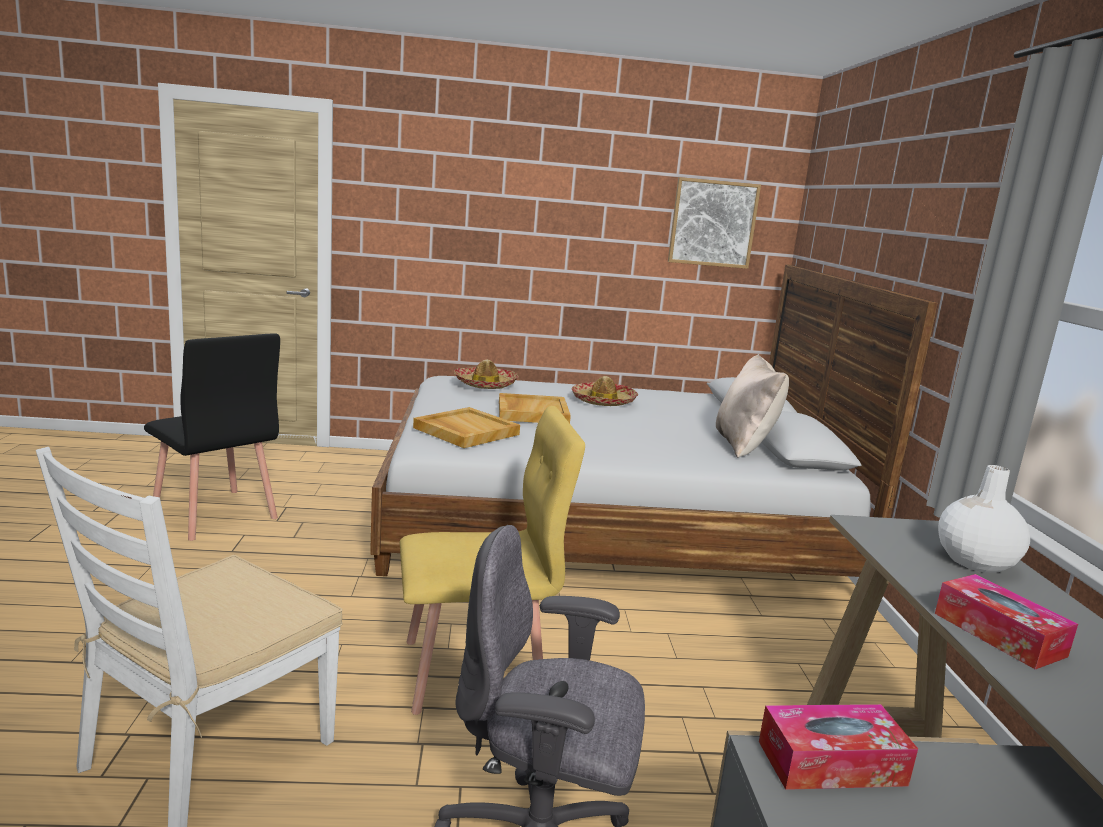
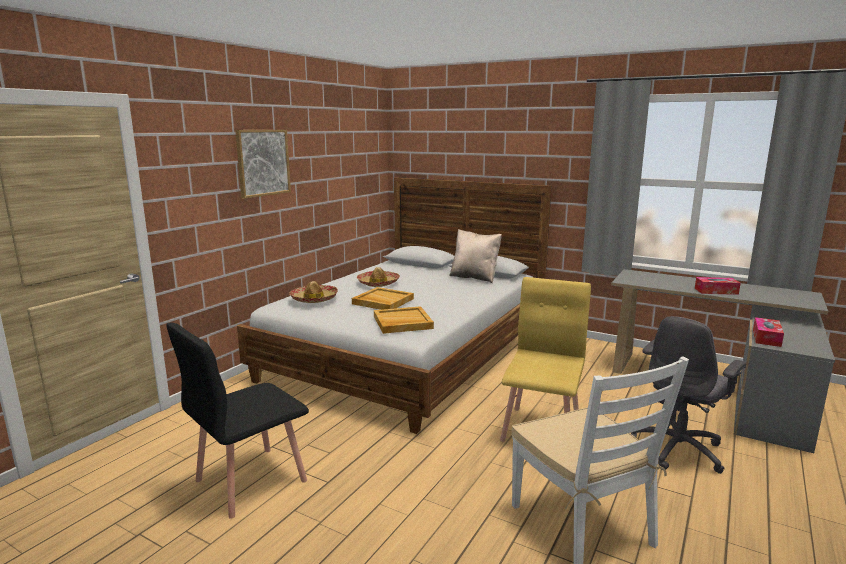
camera: 55 degrees left, 0 degrees up
black chair [144,333,280,541] -> black chair turned 150 degrees clockwise [166,322,309,519]
picture [668,177,761,269] -> picture moved to [235,130,291,199]
white vase [938,465,1030,573] -> none

